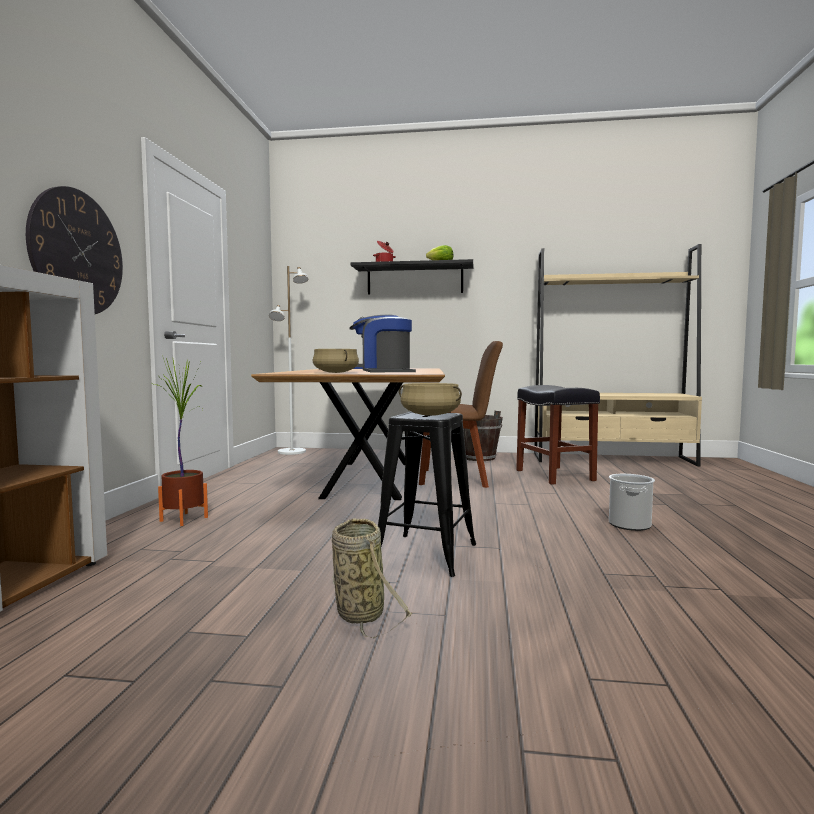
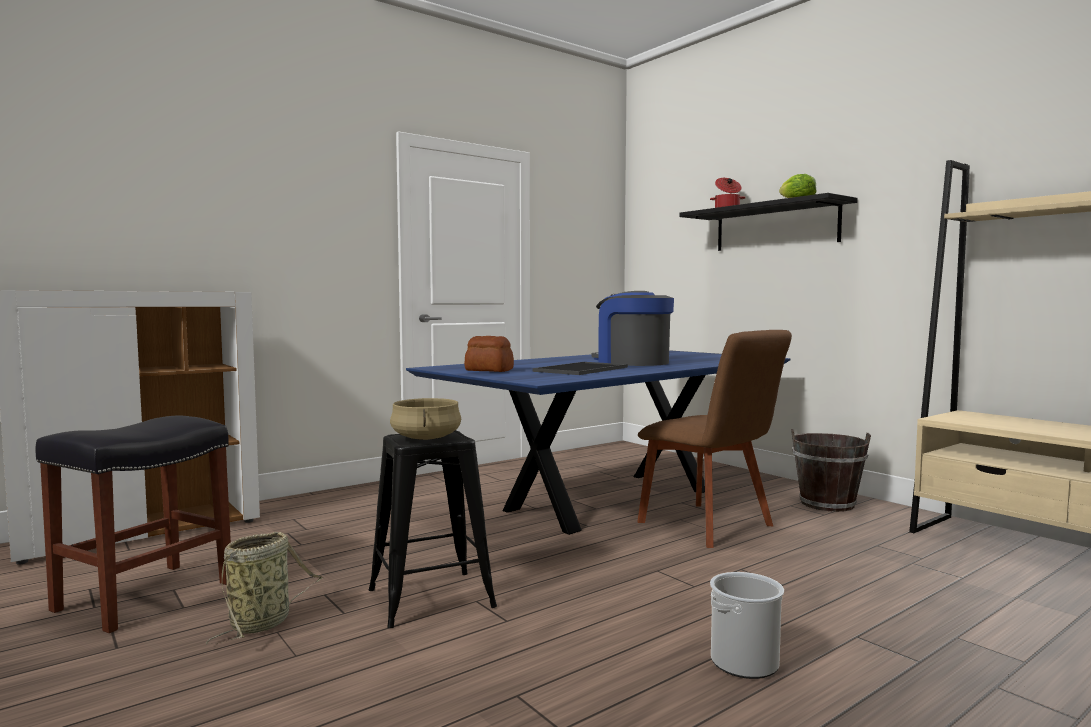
camera: 45 degrees right, 0 degrees up
wall clock [26,186,123,314] -> none
potted plant [154,358,208,526] -> none
brown dining table [251,368,445,500] -> blue dining table [406,350,791,535]
white floor lamp [269,266,308,455] -> none
beige cooking pot [313,349,359,373] -> bread [464,336,514,372]
black stool [516,385,600,485] -> black stool moved to [35,415,231,633]

